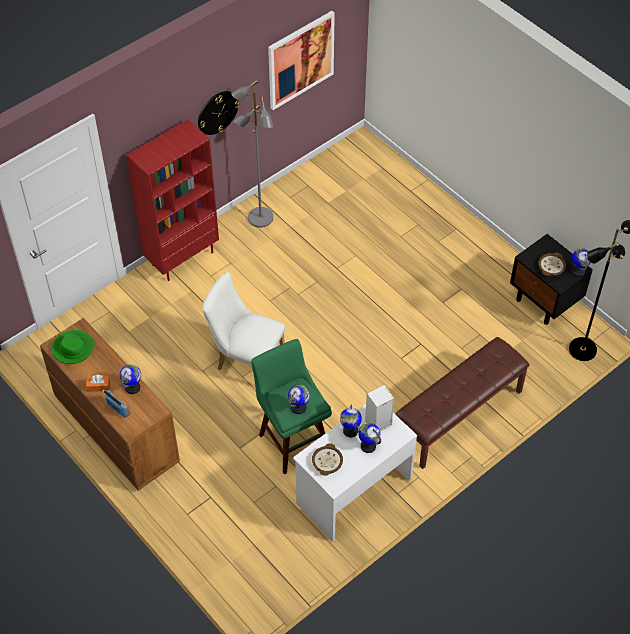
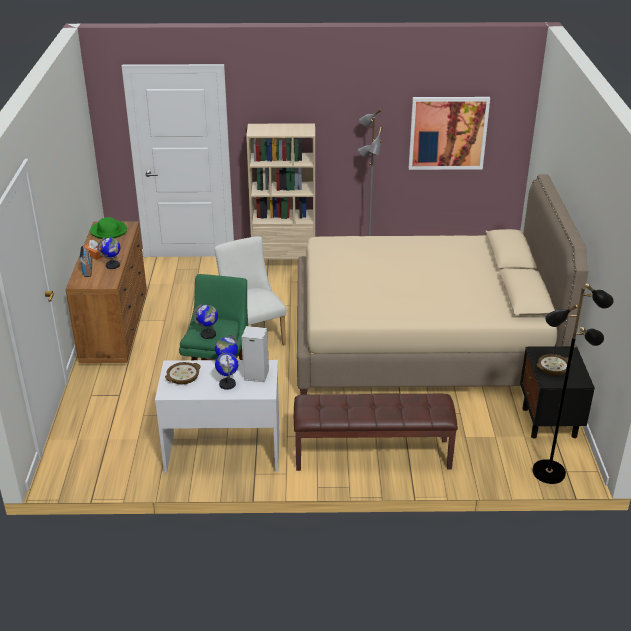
camera: 40 degrees right, 20 degrees down
red bookcase [127,119,219,281] -> beige bookcase [246,123,315,260]
wall clock [198,91,239,135] -> none
globe [571,248,591,277] -> none
none -> beige bed [297,174,589,395]

